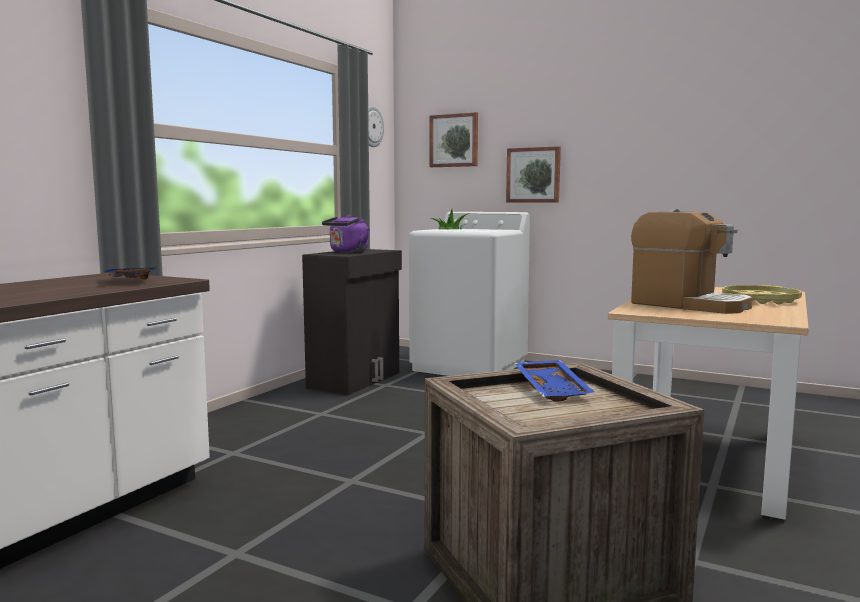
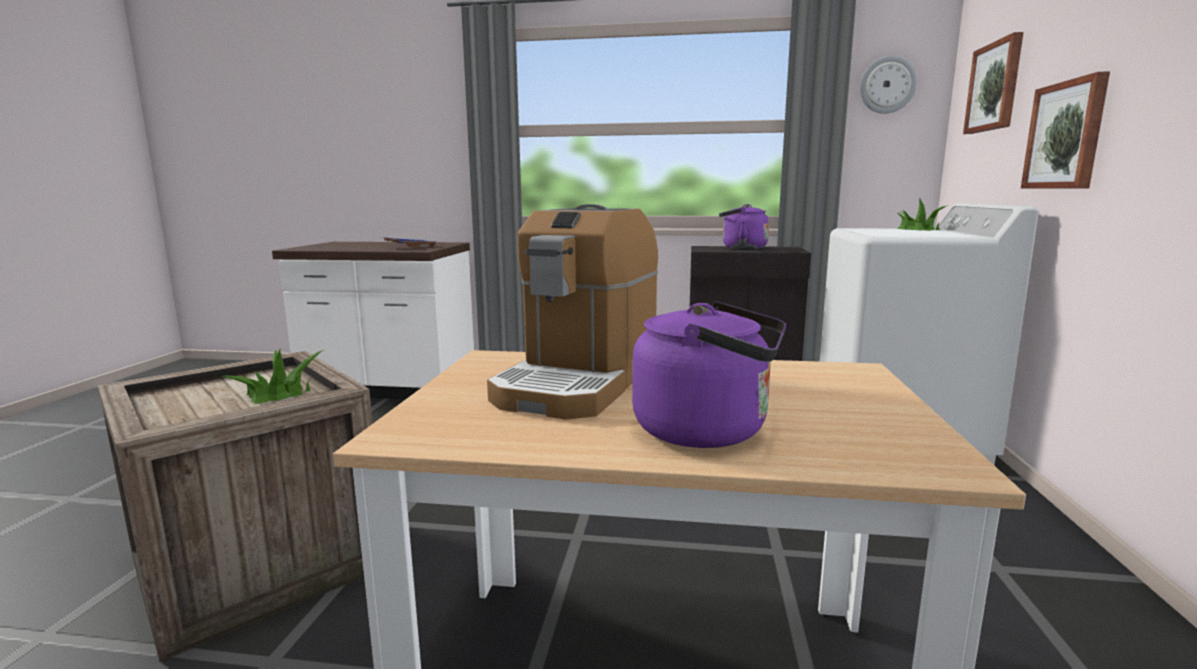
camera: 70 degrees right, 5 degrees up
blue tray [514,360,595,402] -> potted plant [221,350,324,404]
yellow tray [722,285,802,304] -> purple kettle [632,301,786,448]

